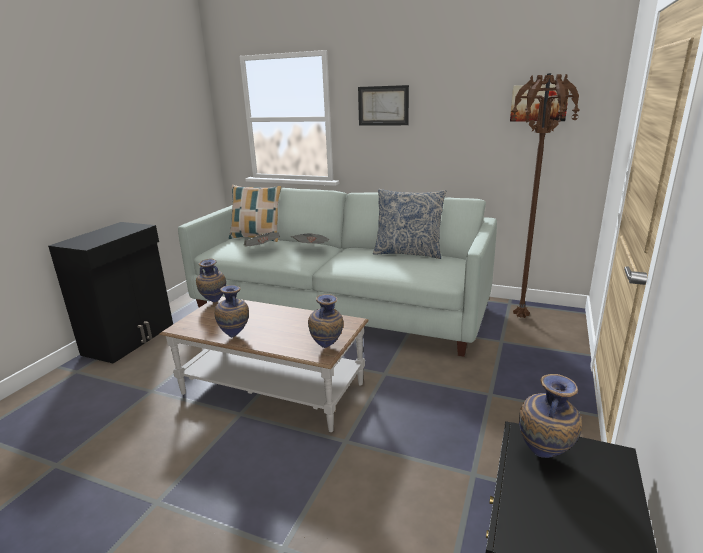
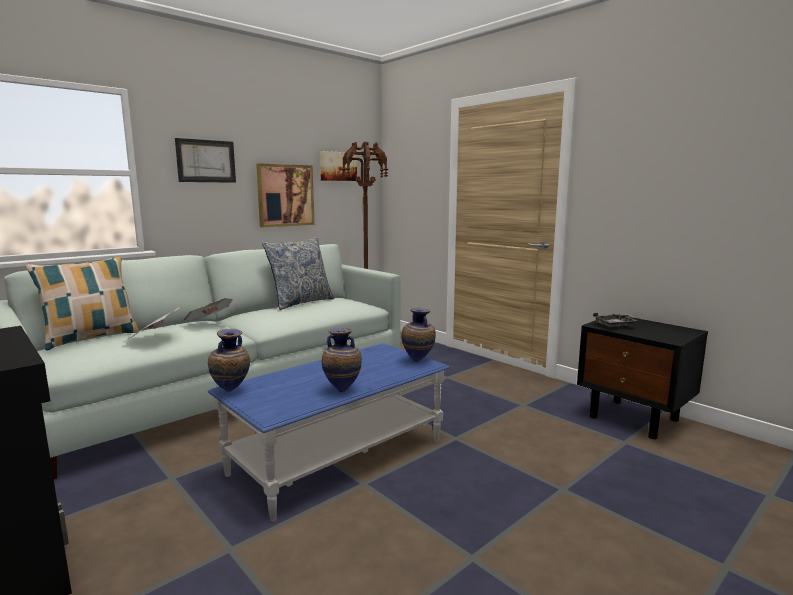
camera: 65 degrees left, 10 degrees down
brown coffee table [159,297,369,432] -> blue coffee table [208,343,450,522]
vase [519,374,582,458] -> grey tray [593,313,638,327]
none -> picture [256,163,315,227]

